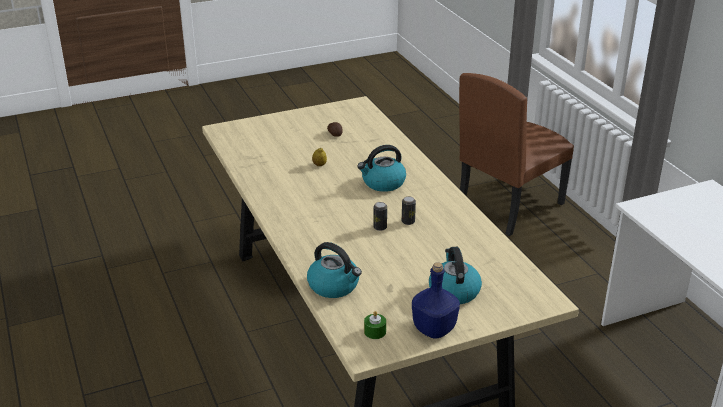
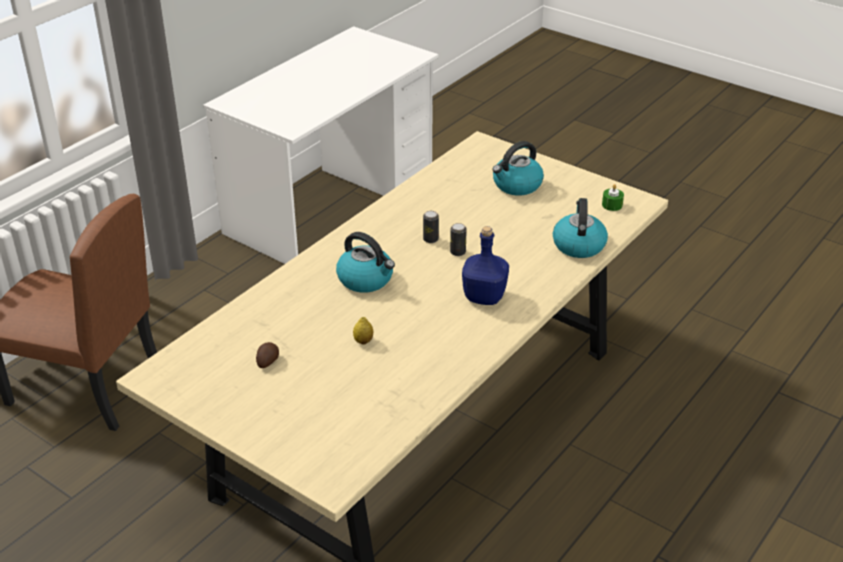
camera: 120 degrees left, 5 degrees up
blue bottle [412,262,460,339] -> blue bottle moved to [462,226,509,305]

